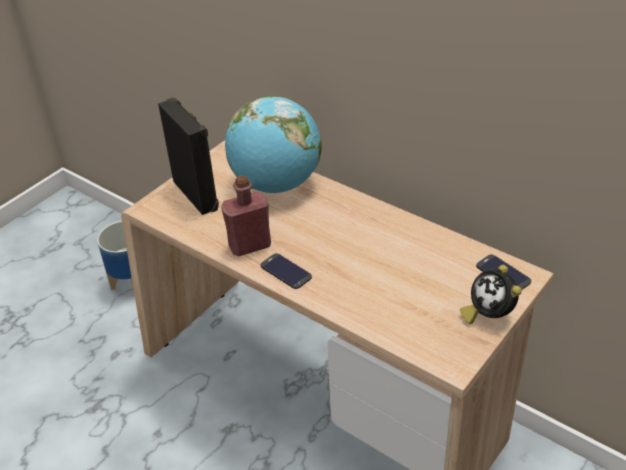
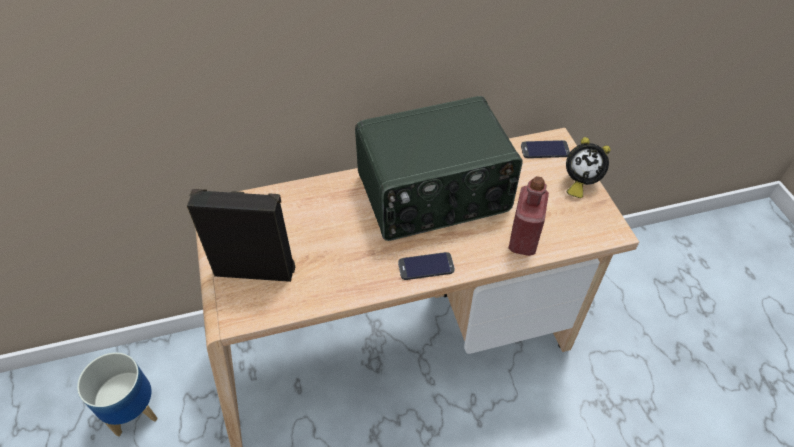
camera: 55 degrees left, 10 degrees up
red bottle [221,175,271,257] -> red bottle moved to [508,176,549,256]
globe [225,96,322,193] -> none
none -> radio [355,96,523,241]

